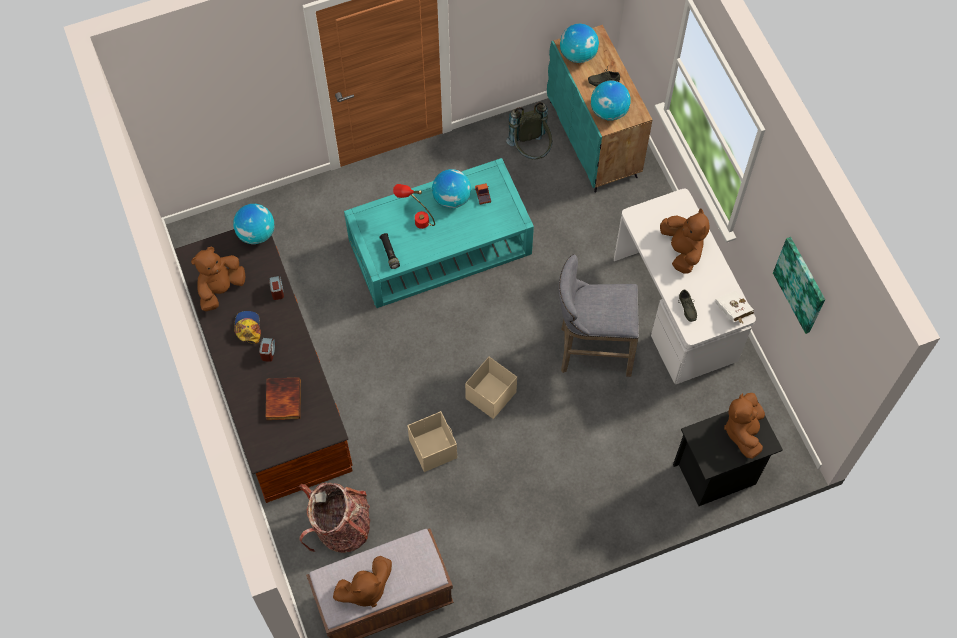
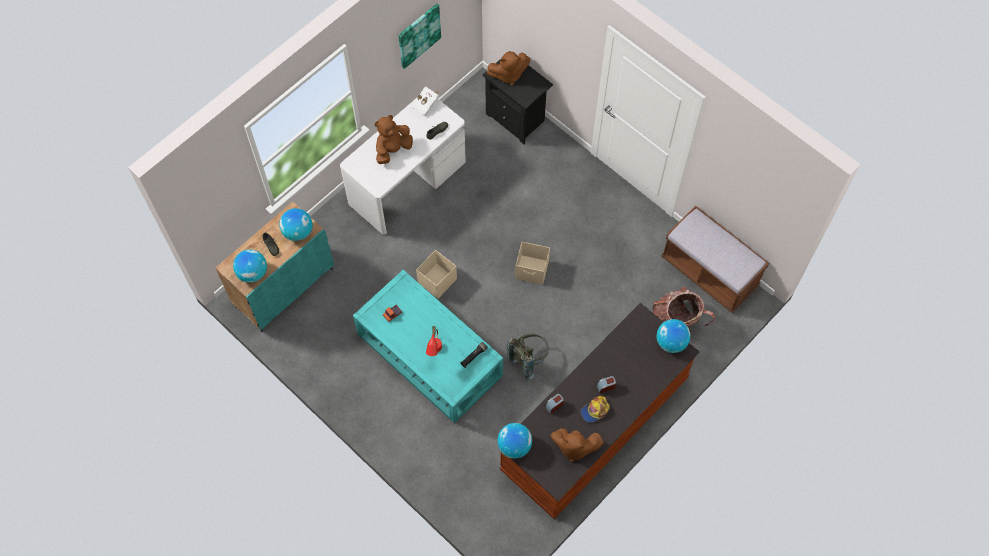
camera: 115 degrees left, 0 degrees up
book [266,377,301,420] -> none
brown plush toy [333,556,392,607] -> none
beige storage box [407,411,457,472] -> beige storage box moved to [416,250,457,298]
globe [432,169,471,208] -> globe moved to [656,319,690,353]
grey backpack [506,102,552,160] -> grey backpack moved to [507,334,549,380]
grey stool [559,254,639,377] -> none

